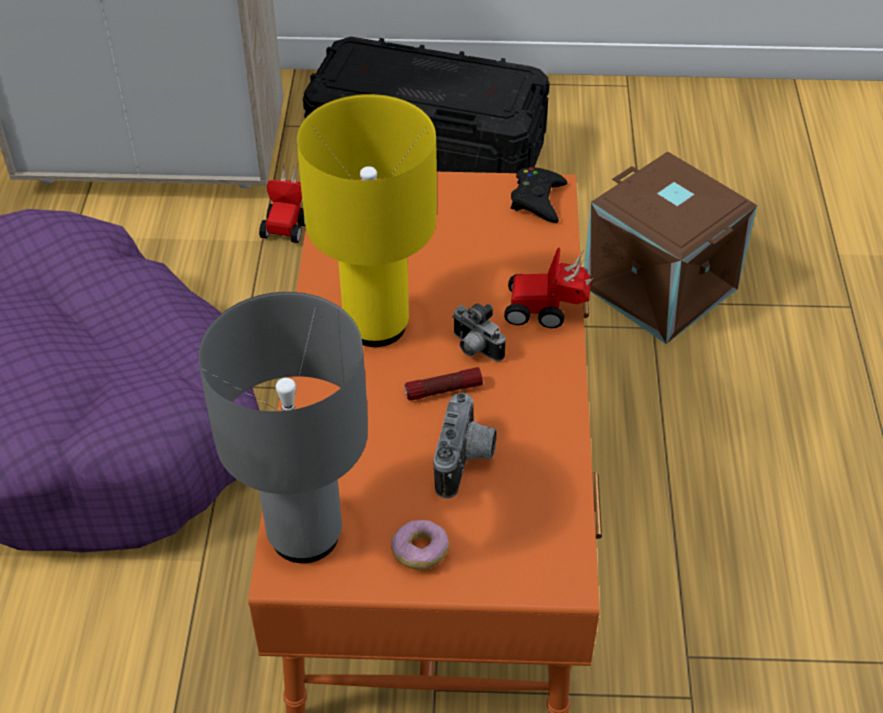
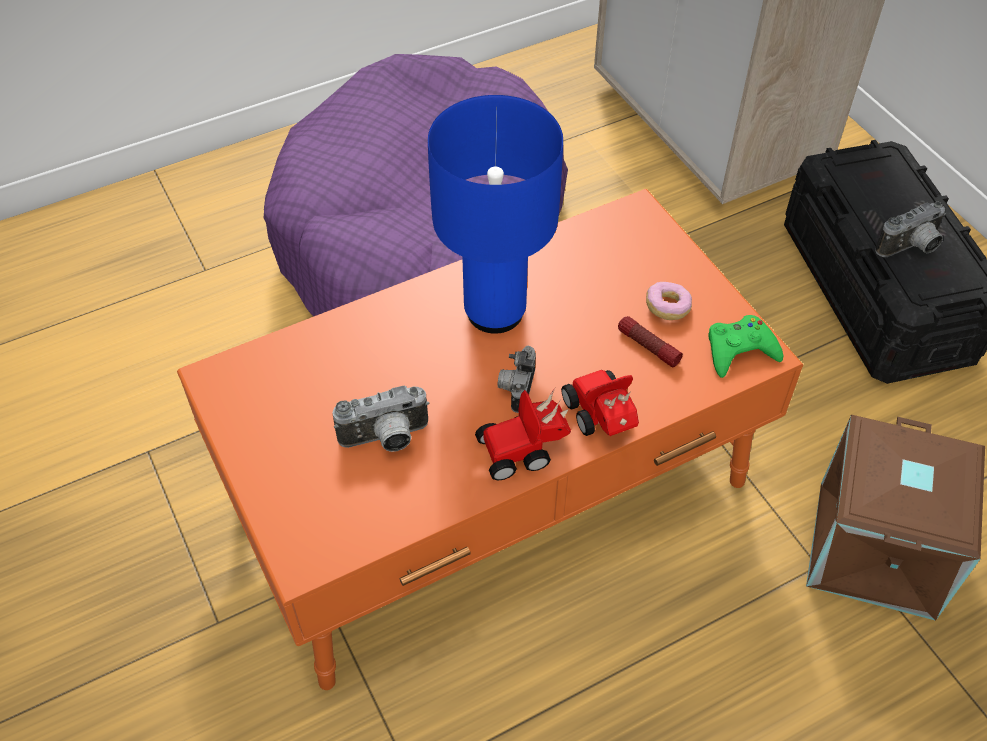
camera: 60 degrees right, 5 degrees up
grey table lamp [199,292,368,563] -> none
toy car [259,164,306,243] -> toy car moved to [475,388,571,481]
yellow table lamp [297,94,437,347] -> blue table lamp [428,95,563,334]
donut [391,520,449,570] -> donut moved to [646,282,692,320]
flashlight [404,367,483,401] -> flashlight moved to [618,316,683,368]
black game controller [511,167,567,223] -> green game controller [708,315,784,378]
none -> camera [875,201,946,257]

